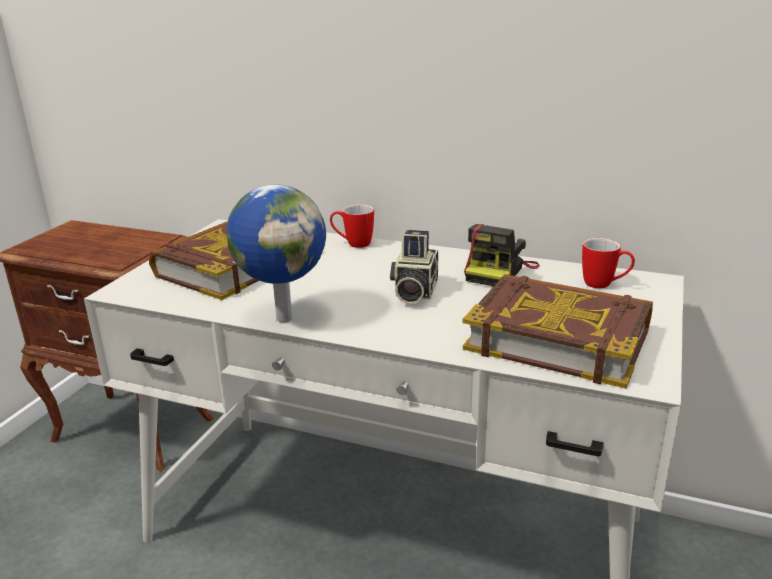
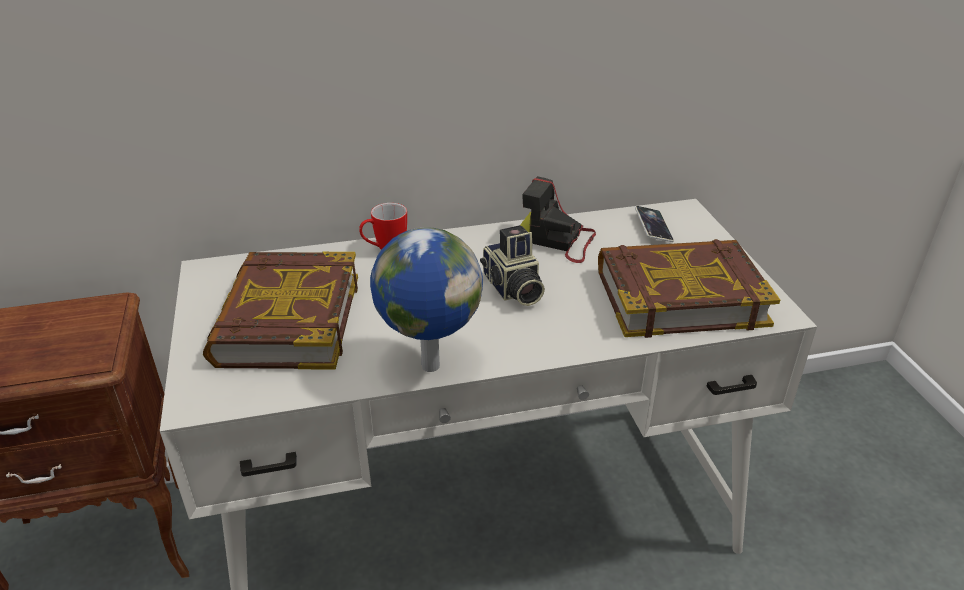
camera: 35 degrees left, 10 degrees up
camera [464,224,540,286] -> camera turned 120 degrees clockwise [520,176,596,263]
mug [582,238,635,288] -> phone [635,206,674,242]

